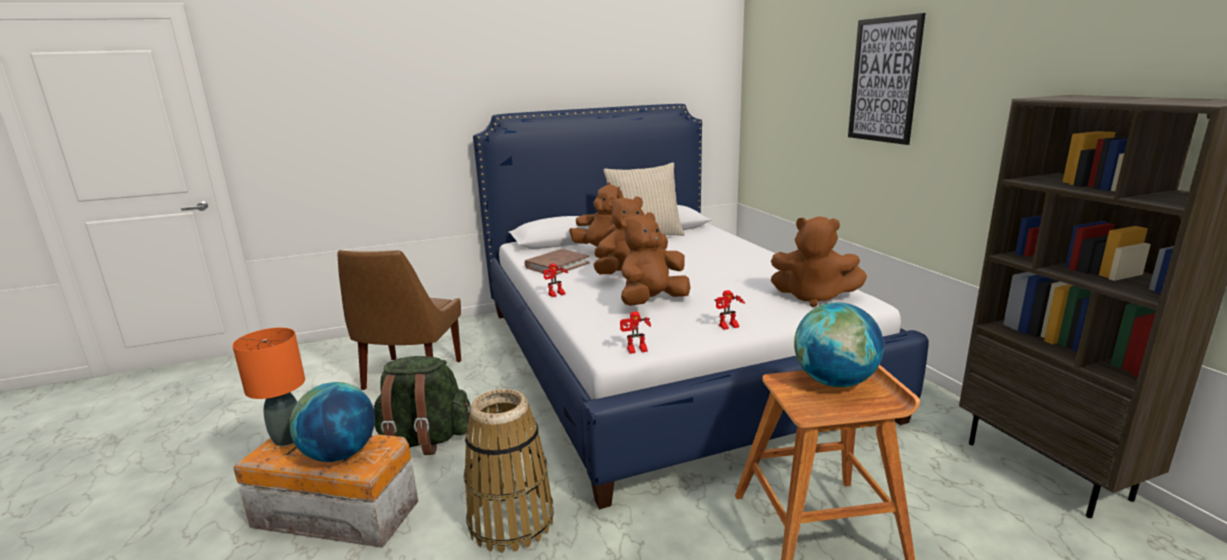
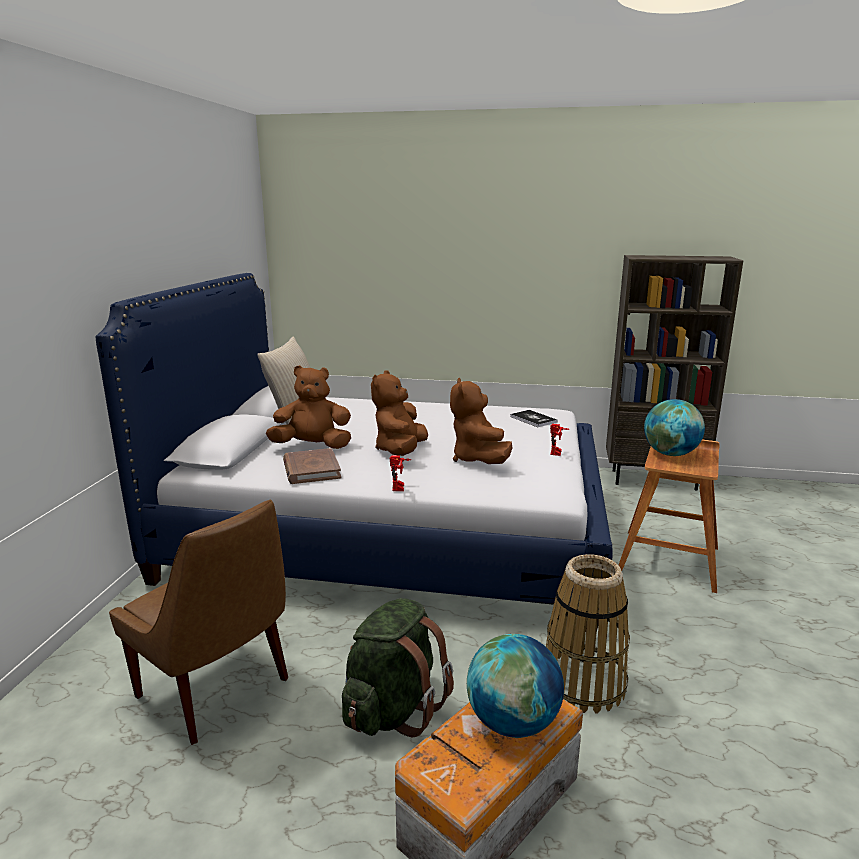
camera: 60 degrees left, 0 degrees up
orange table lamp [232,328,305,446] -> none
toy robot [620,311,651,354] -> none
brown plush toy [771,216,867,307] -> book [510,410,557,427]
picture [848,13,925,145] -> none

